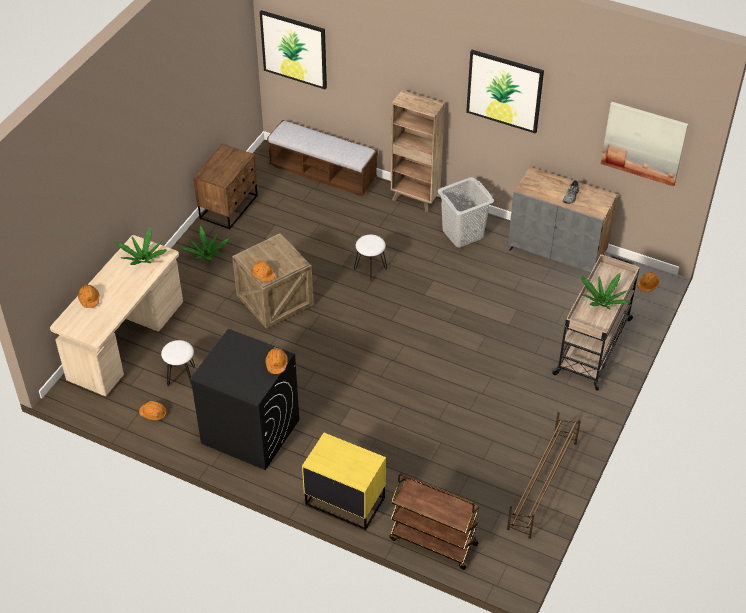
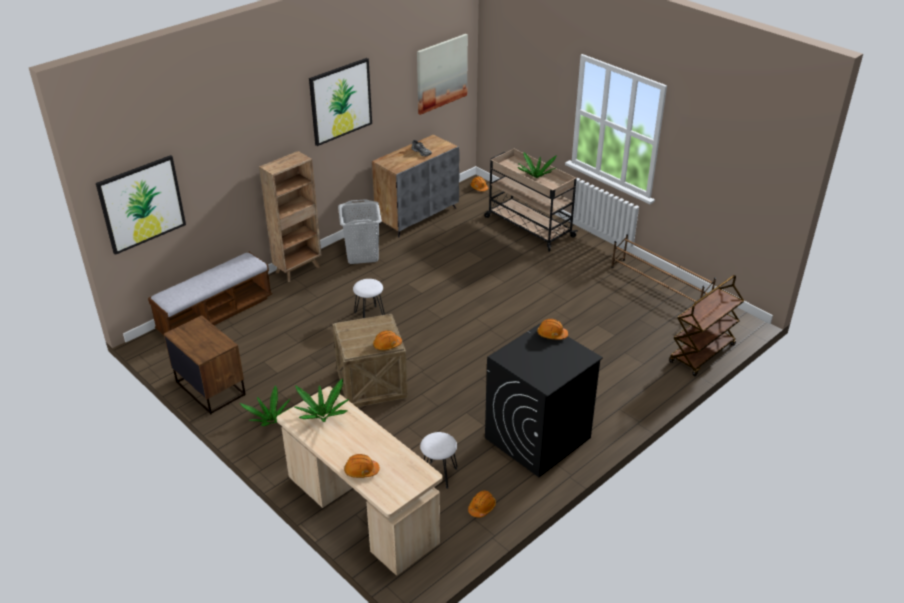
camera: 70 degrees left, 10 degrees down
yellow nightstand [302,433,386,530] -> none

